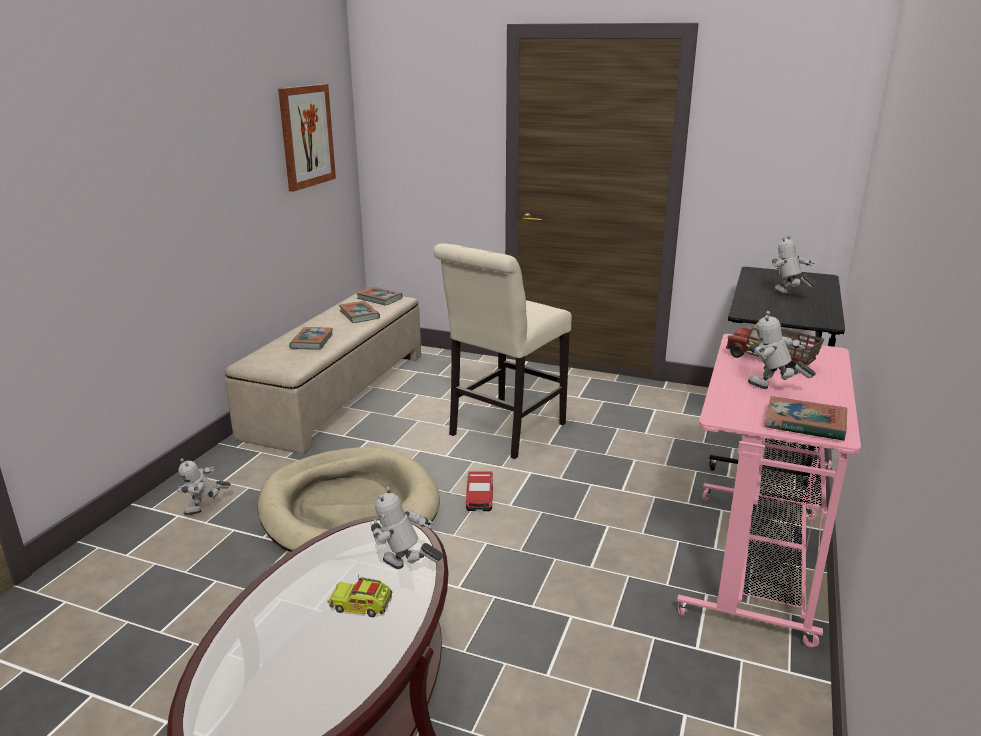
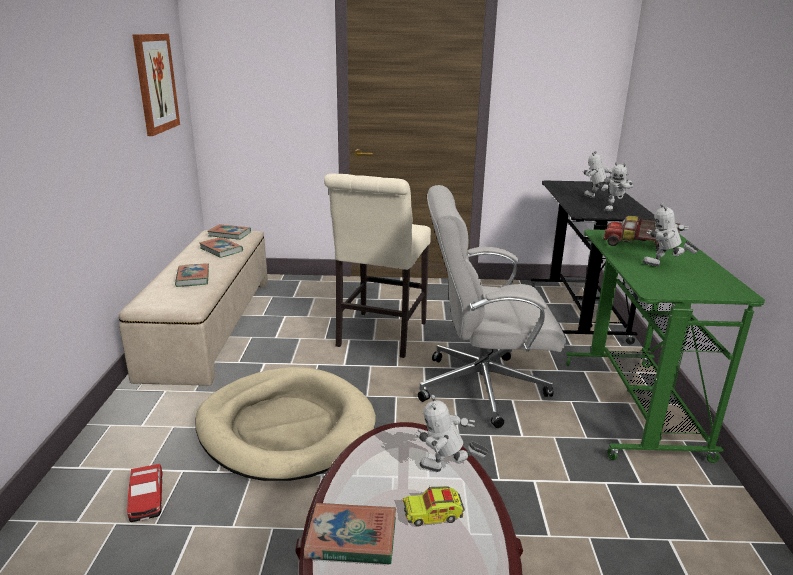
camera: 20 degrees left, 0 degrees up
toy robot [177,458,231,515] -> toy robot moved to [605,162,633,211]
toy car [466,471,493,511] -> toy car moved to [127,464,162,522]
pink desk [677,334,861,647] -> green desk [566,229,765,463]
book [764,396,847,441] -> book moved to [304,503,396,565]
none -> grey office chair [418,185,566,428]

